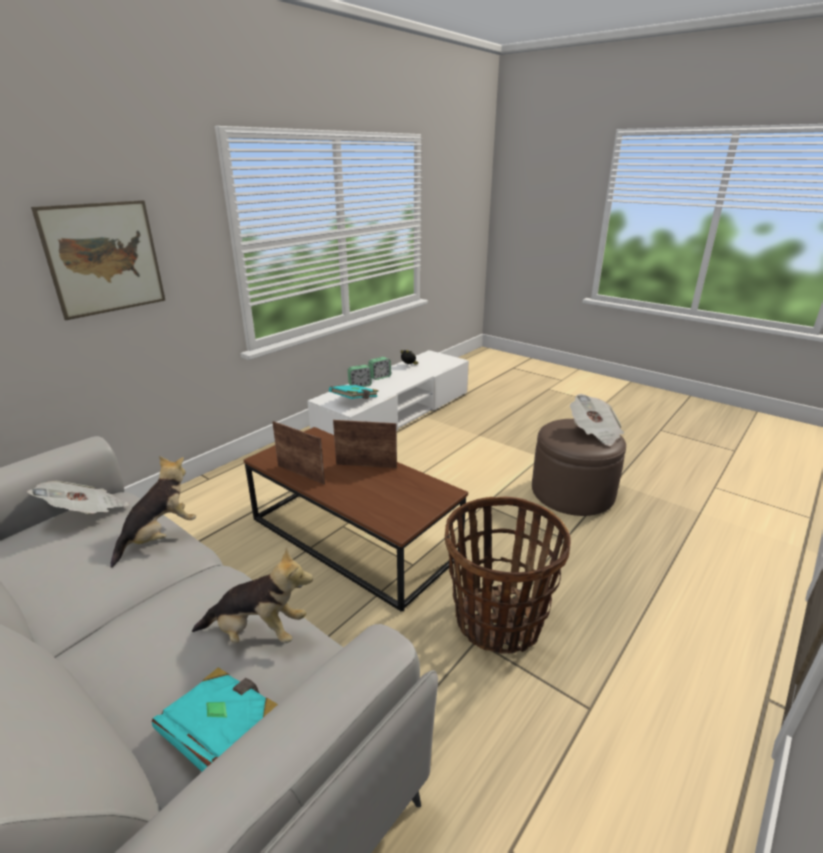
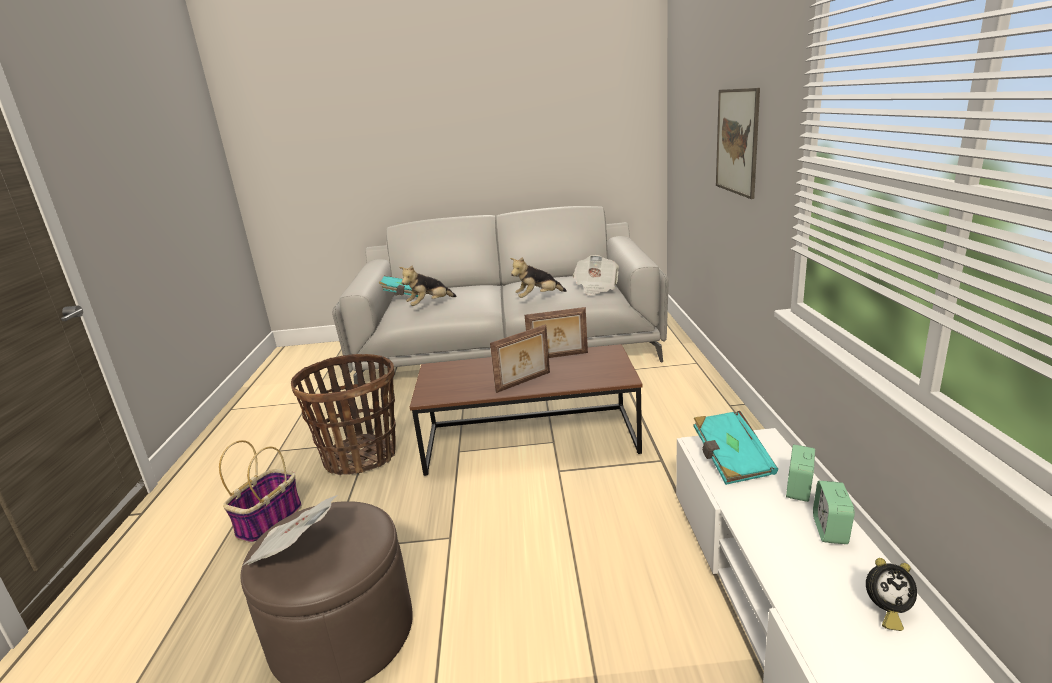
camera: 140 degrees right, 5 degrees down
plush toy [110,456,196,568] -> plush toy turned 75 degrees clockwise [510,257,567,298]
none -> basket [219,440,302,544]

